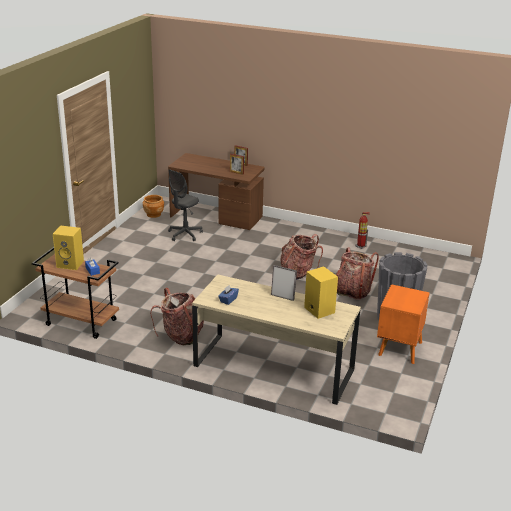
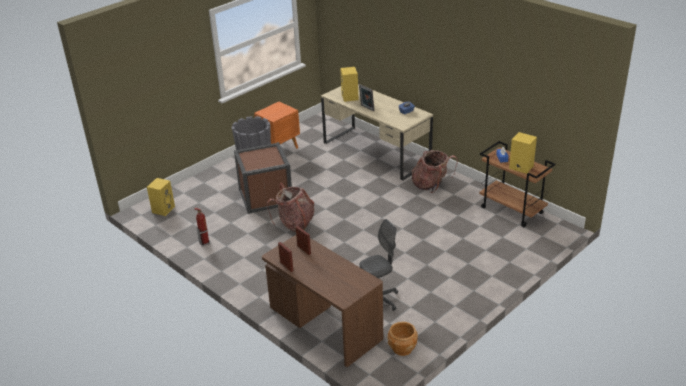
camera: 155 degrees left, 5 degrees up
backpack [336,247,379,300] -> brown storage box [234,142,292,214]
none -> yellow speaker [147,178,175,216]

